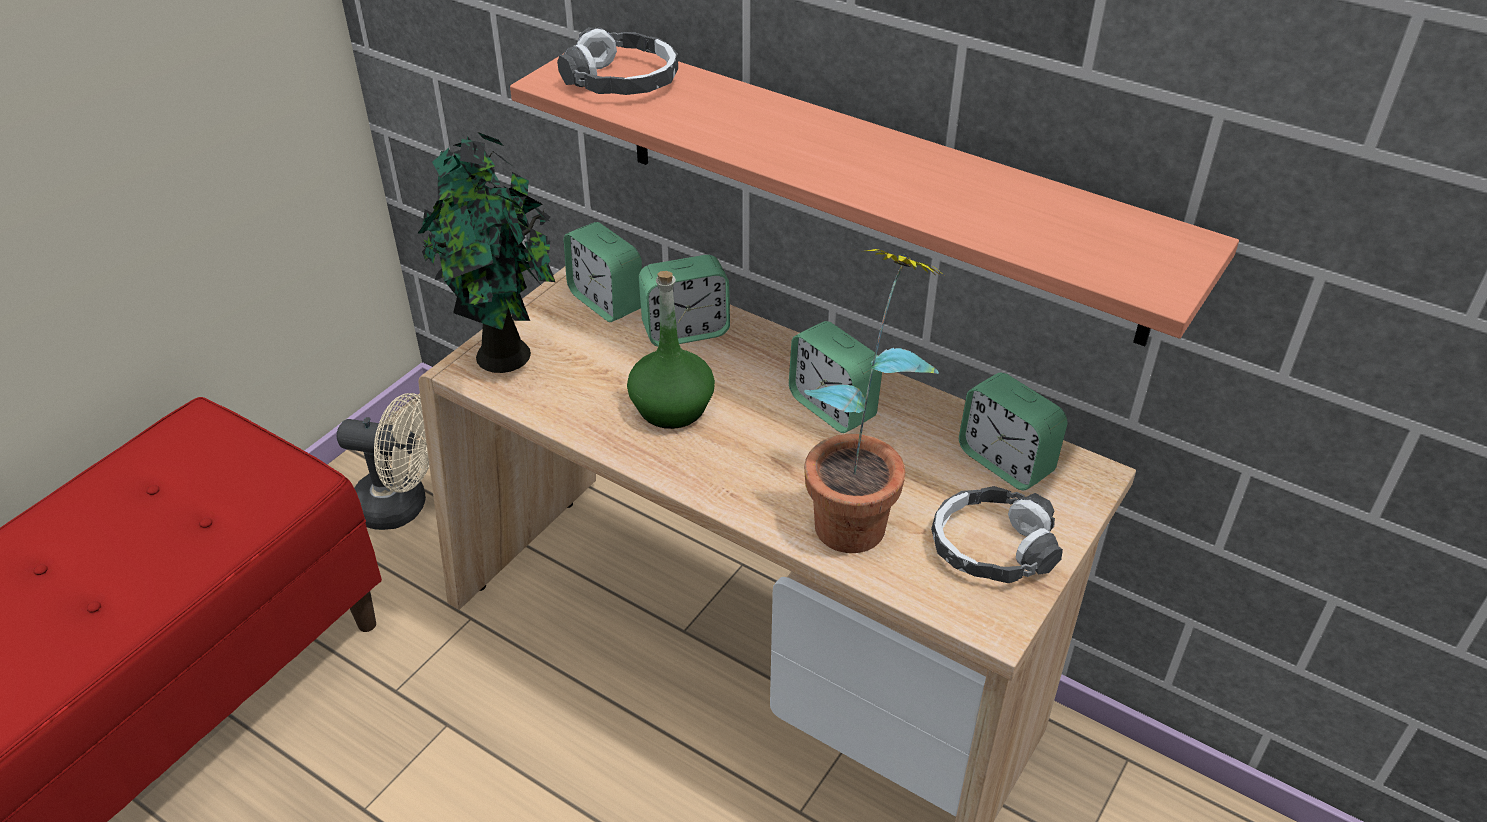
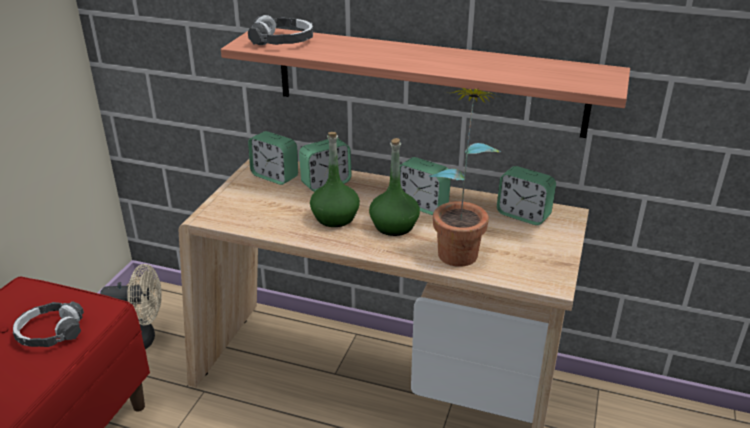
camera: 15 degrees left, 10 degrees down
potted plant [417,132,555,373] -> none
headphones [931,486,1063,583] -> headphones moved to [13,301,84,347]
none -> green bottle [369,138,420,236]

